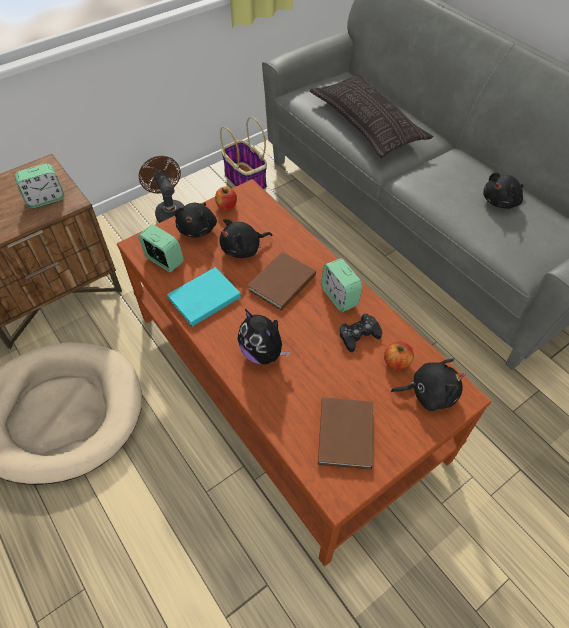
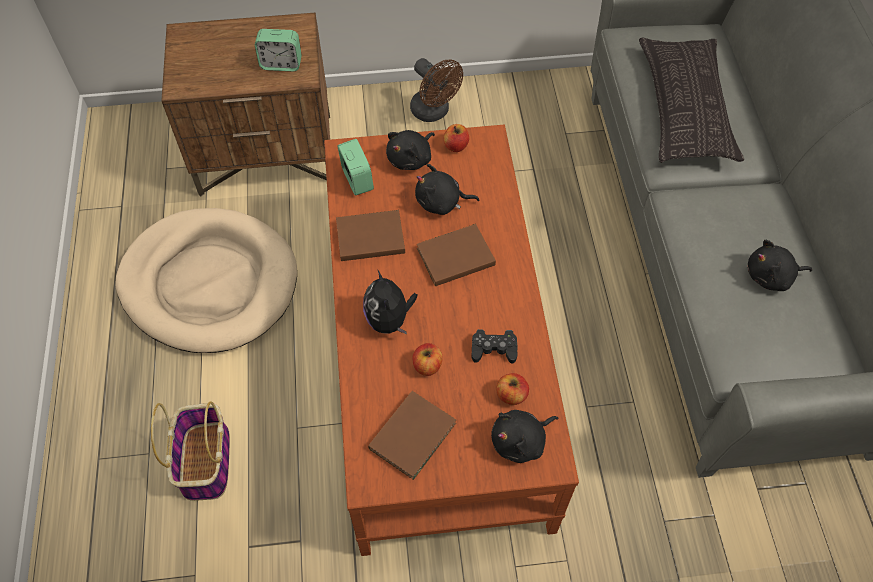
camera: 30 degrees right, 5 degrees up
brown fan [139,156,184,223] -> brown fan turned 135 degrees clockwise [410,58,463,122]
turquoise book [167,267,241,327] -> brown book [336,210,405,261]
basket [220,117,267,190] -> basket moved to [151,401,230,501]
alarm clock [321,258,363,312] -> none
black plush toy [391,358,466,411] -> black plush toy turned 120 degrees clockwise [491,410,558,463]
none -> apple [412,343,443,376]

